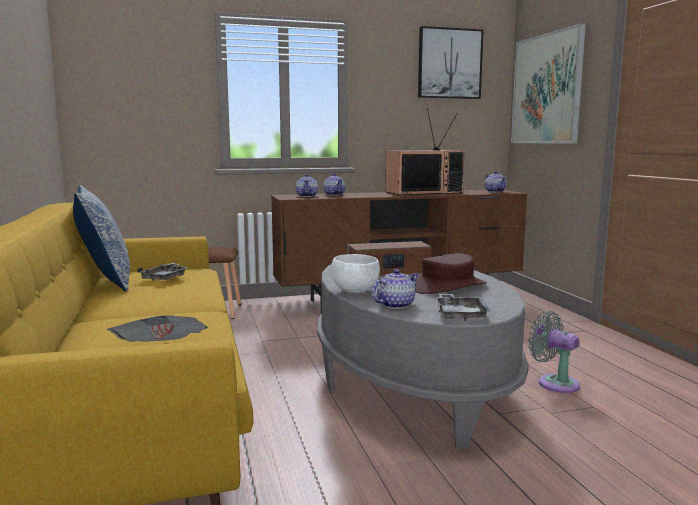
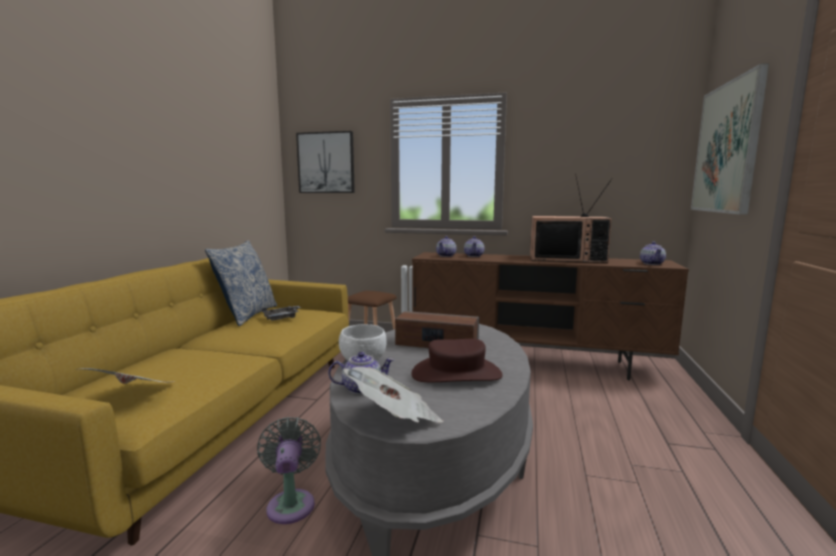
camera: 30 degrees right, 0 degrees up
picture [418,26,484,99] -> picture moved to [296,131,355,193]
grey tray [436,293,491,321] -> newspaper [343,367,443,422]
grey fan [528,311,580,393] -> grey fan moved to [257,417,321,524]

